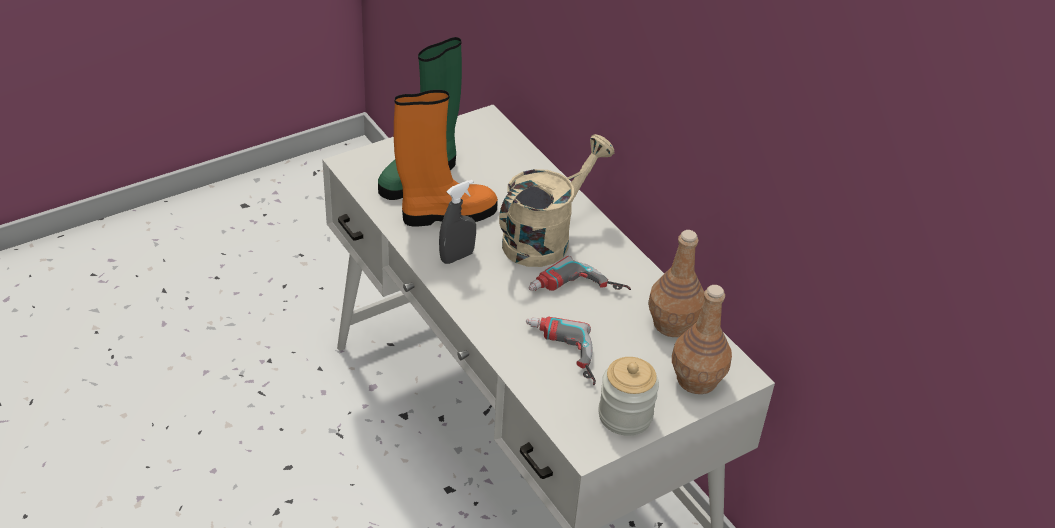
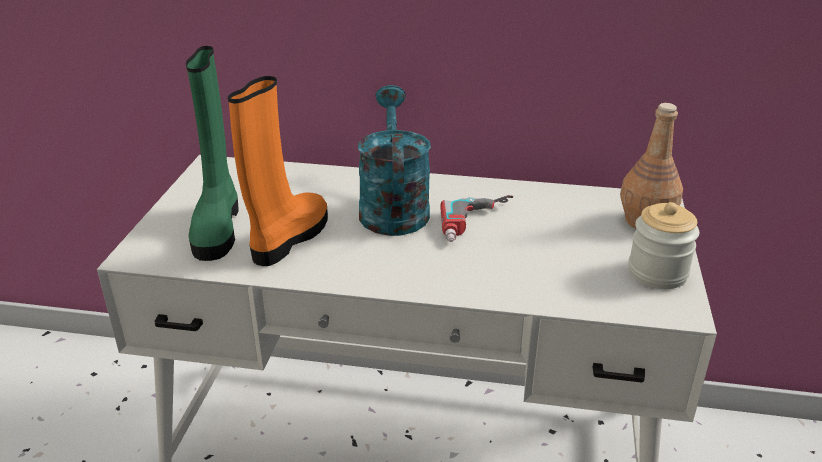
camera: 45 degrees left, 10 degrees down
grey spray bottle [439,180,476,264] -> none
beige watering can [499,134,614,267] -> turquoise watering can [358,85,431,236]
power drill [526,316,596,386] -> none
brown bottle [648,230,705,337] -> none

